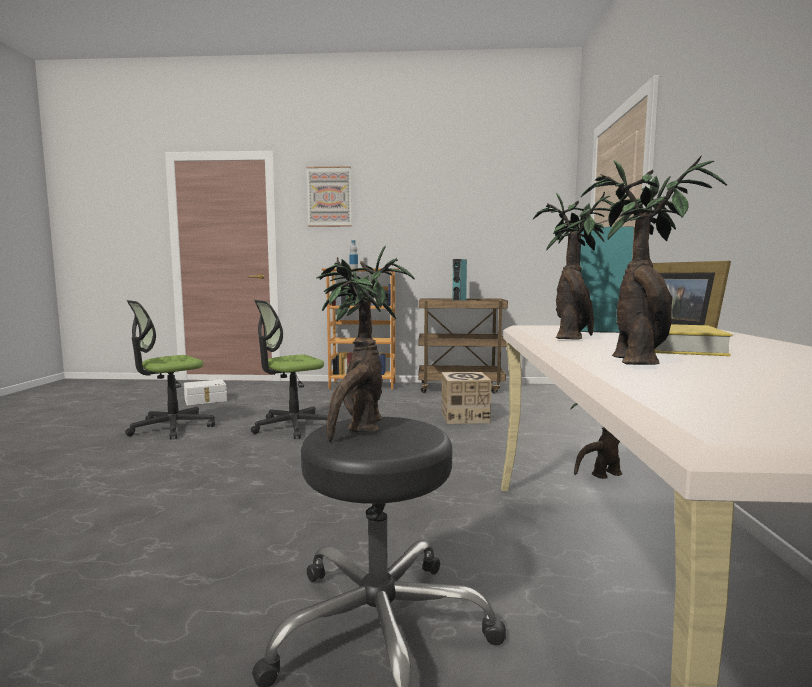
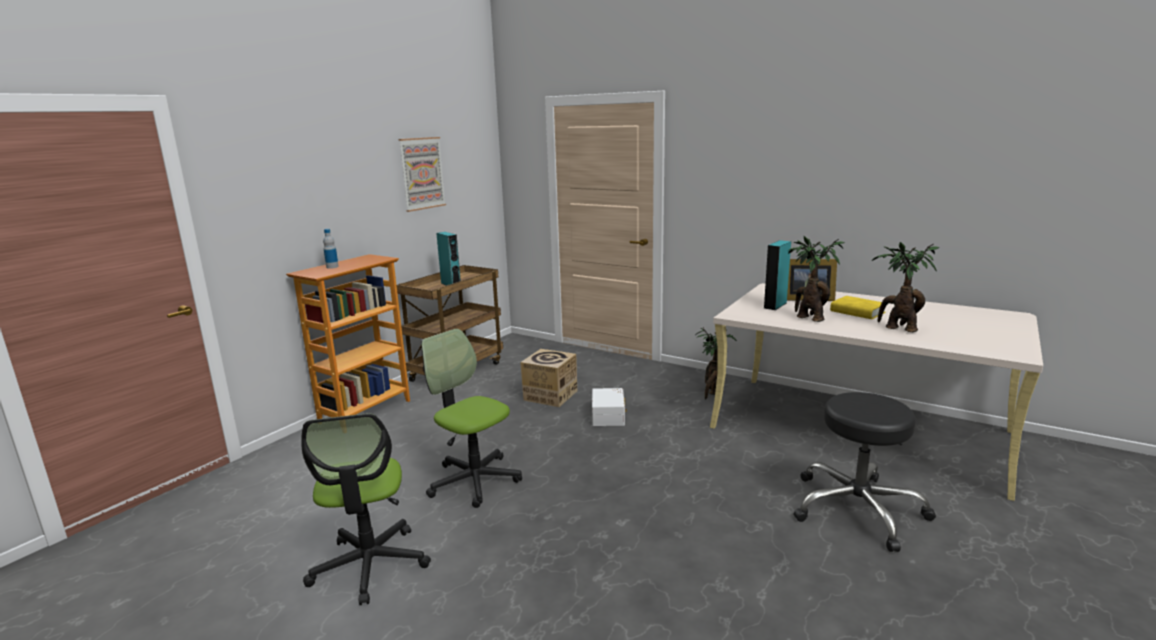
camera: 60 degrees left, 10 degrees up
white storage box [184,379,227,406] -> white storage box moved to [592,388,627,426]
office chair [251,300,328,439] -> office chair turned 135 degrees clockwise [421,329,522,508]
picture [306,166,352,227] -> picture moved to [399,137,446,212]
potted plant [316,246,415,442] -> none

